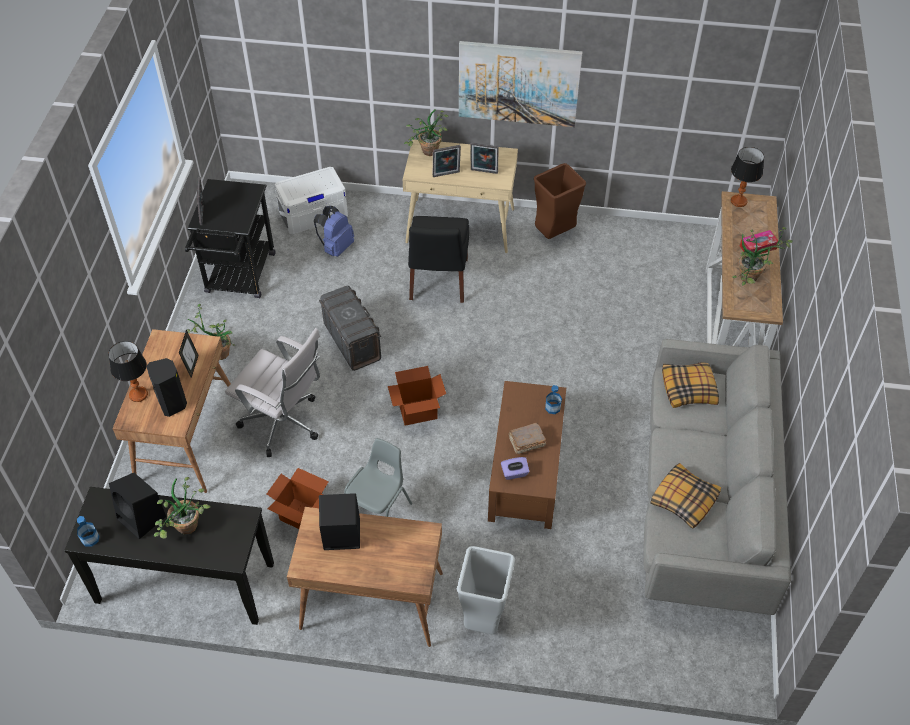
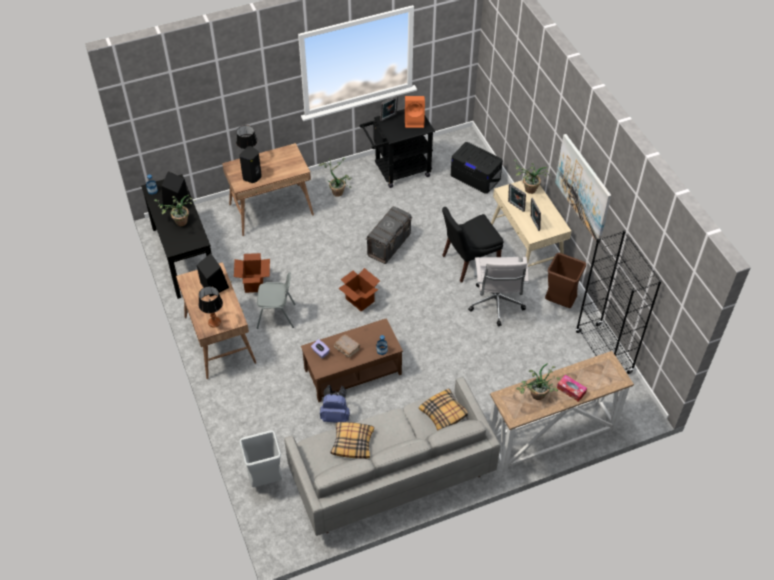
camera: 60 degrees right, 0 degrees up
picture frame [179,329,199,378] -> none
white office chair [225,328,320,457] -> white office chair moved to [468,257,529,326]
white storage box [275,167,348,234] -> black storage box [451,142,503,194]
blue backpack [314,206,354,257] -> blue backpack moved to [320,385,350,423]
grey trash can [457,546,515,634] -> grey trash can moved to [239,430,282,487]
table lamp [731,147,764,207] -> table lamp moved to [198,286,223,328]
none -> orange speaker [405,96,425,128]
none -> black bookcase [575,230,662,374]

